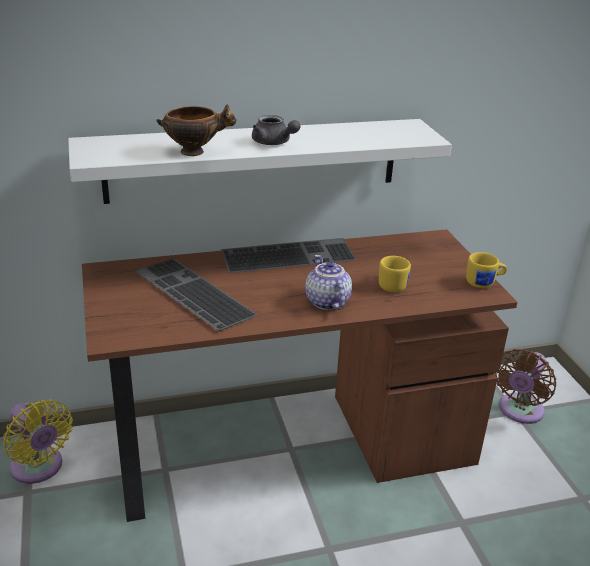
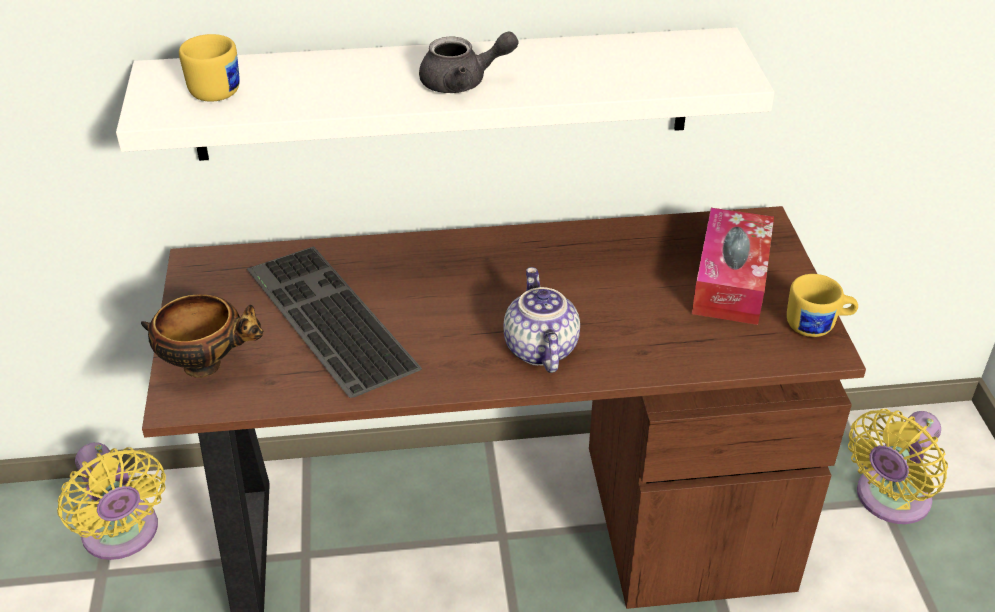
camera: 10 degrees right, 10 degrees up
bowl [156,104,237,156] -> bowl moved to [141,294,263,378]
keyboard [221,238,357,273] -> none
grey teapot [252,115,301,145] -> grey teapot turned 60 degrees counterclockwise [419,31,519,93]
yellow mug [379,256,411,292] -> yellow mug moved to [179,34,240,102]
brown fan [495,349,556,424] -> yellow fan [848,409,948,524]
none -> tissue box [692,208,774,325]

